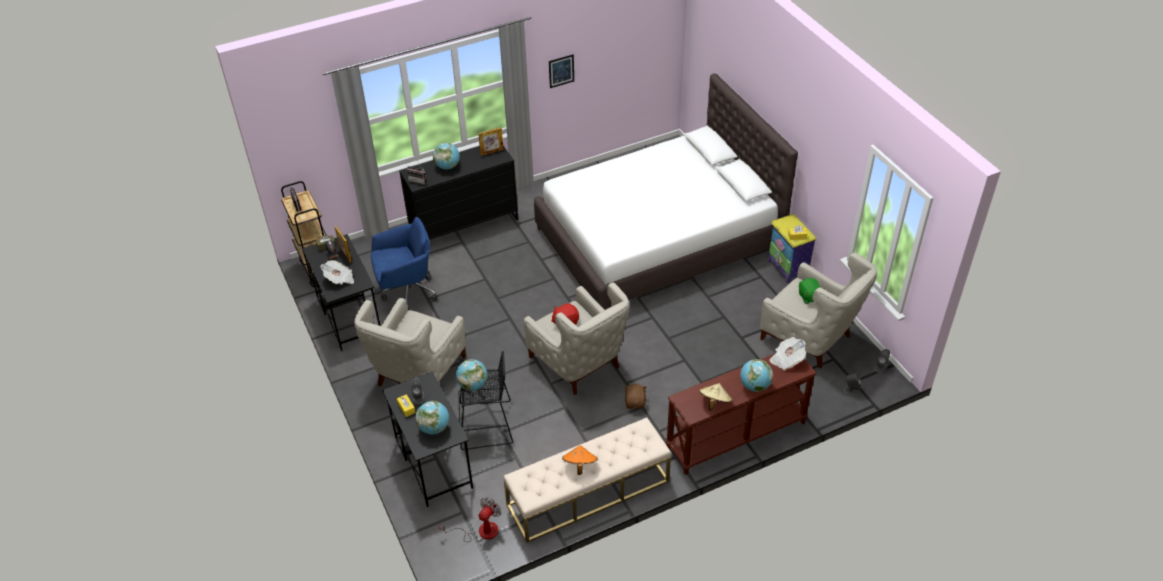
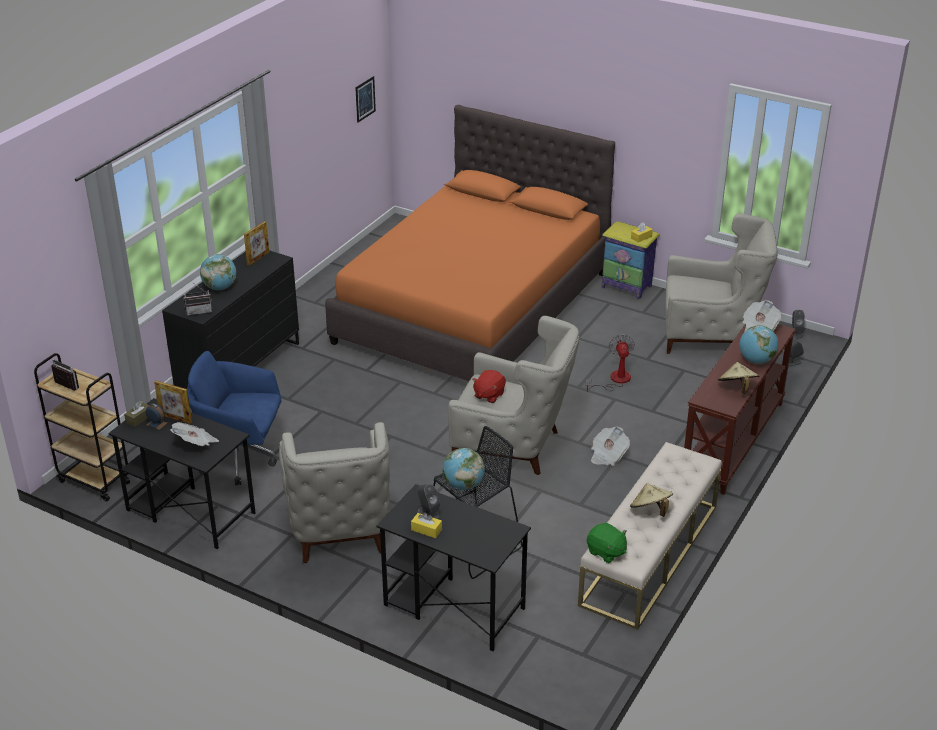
camera: 35 degrees left, 10 degrees down
blue office chair [371,217,438,311] -> blue office chair turned 120 degrees counterclockwise [187,351,282,486]
globe [415,401,449,434] -> none
fan [439,497,501,542] -> fan moved to [586,334,635,392]
white bed [534,73,798,310] -> orange bed [325,105,615,381]
picture [549,54,574,88] -> picture moved to [355,76,376,123]
orange hat [562,445,598,475] -> beige hat [630,483,673,517]
brown plush toy [624,384,647,409] -> newspaper [591,427,630,466]
green plush toy [799,278,825,304] -> green plush toy moved to [587,523,627,563]

